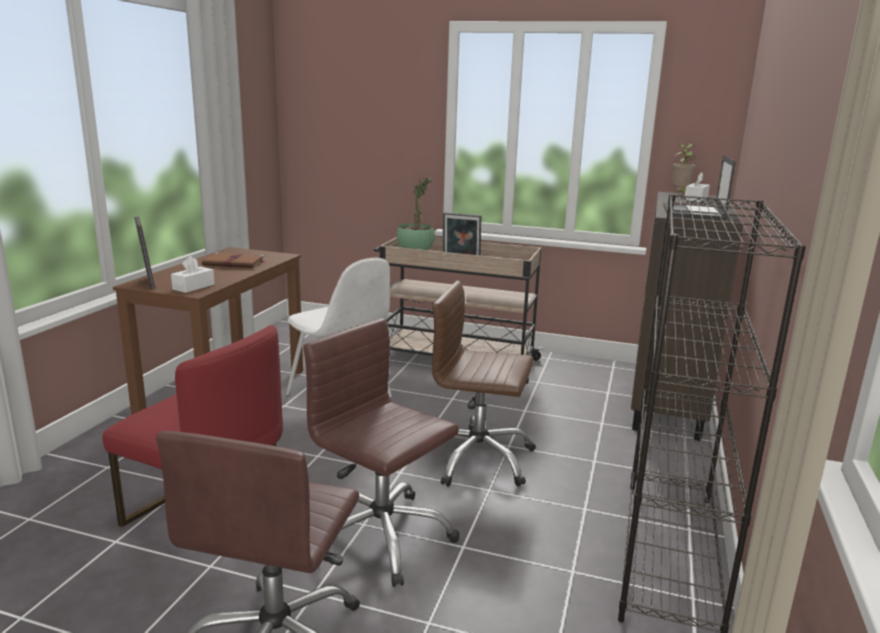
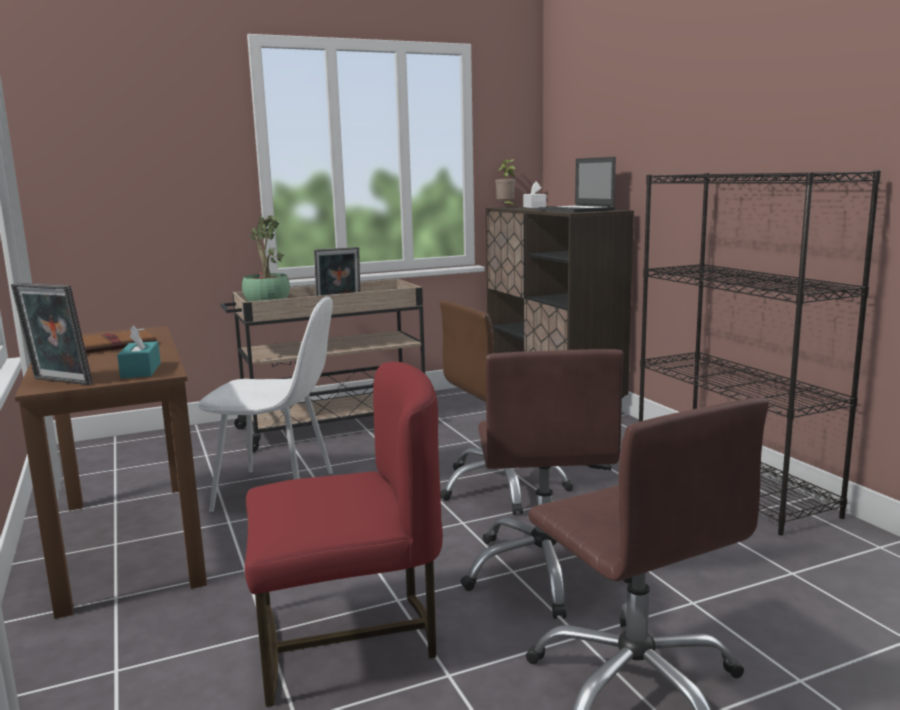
camera: 40 degrees left, 5 degrees down
white tissue box [171,256,215,293] -> turquoise tissue box [117,325,161,379]
brown office chair [303,318,459,587] -> brown office chair turned 90 degrees counterclockwise [460,349,632,619]

